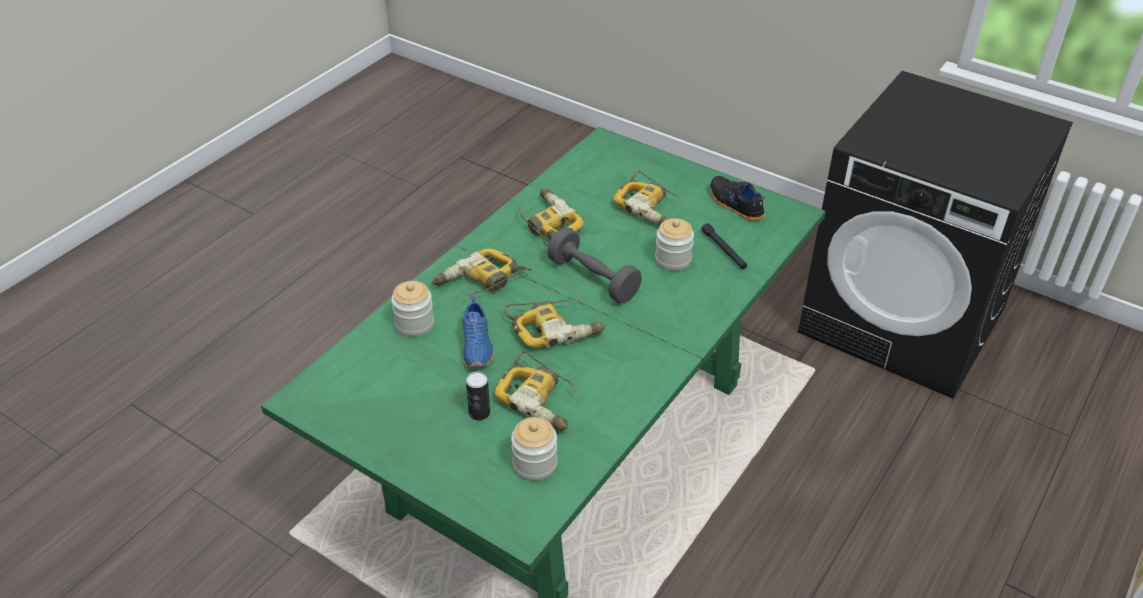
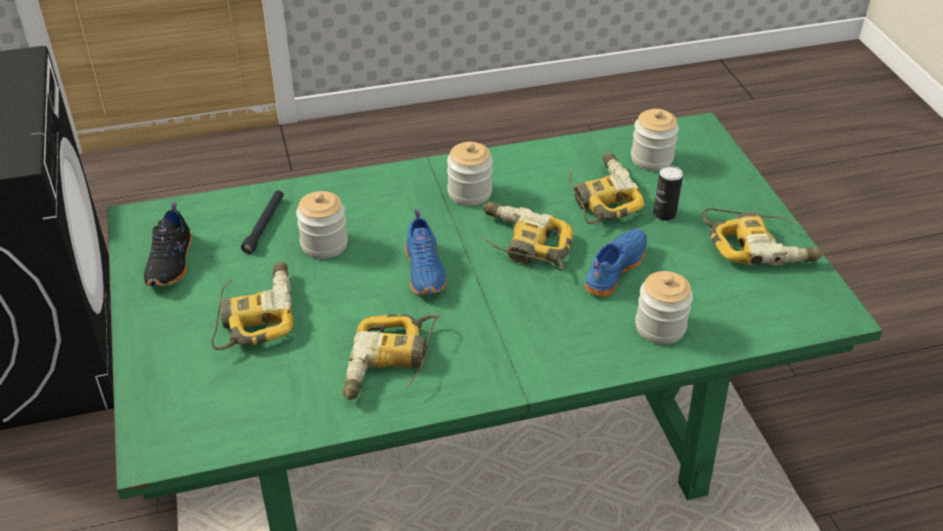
camera: 140 degrees left, 0 degrees up
power drill [432,249,531,296] -> power drill moved to [702,208,823,265]
grey dumbbell [547,227,642,303] -> blue shoe [405,209,447,295]
none -> jar [447,142,493,206]

